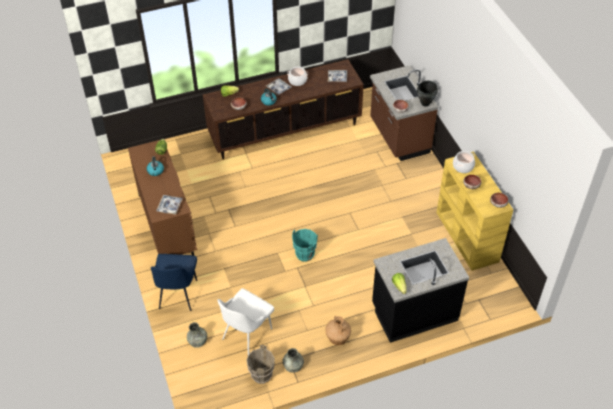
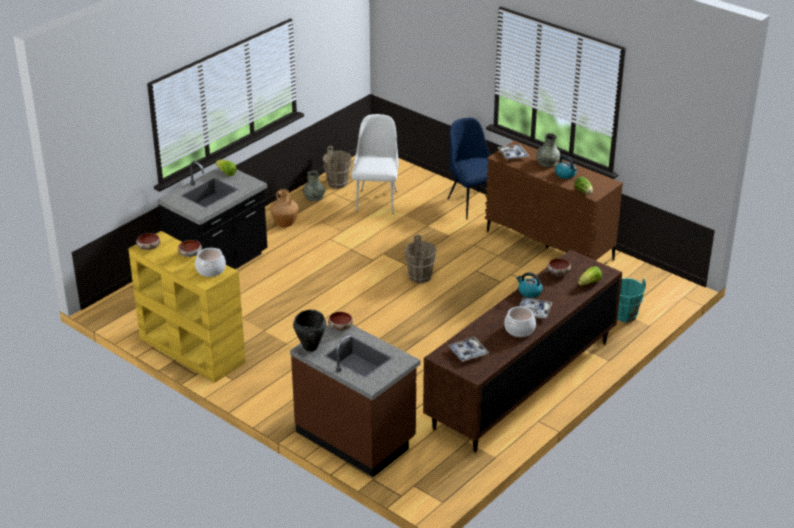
camera: 150 degrees right, 15 degrees down
grey vase [187,322,207,348] -> grey vase moved to [536,133,560,167]
turquoise bucket [292,229,318,262] -> turquoise bucket moved to [617,278,646,322]
none -> brown bucket [405,235,437,283]

